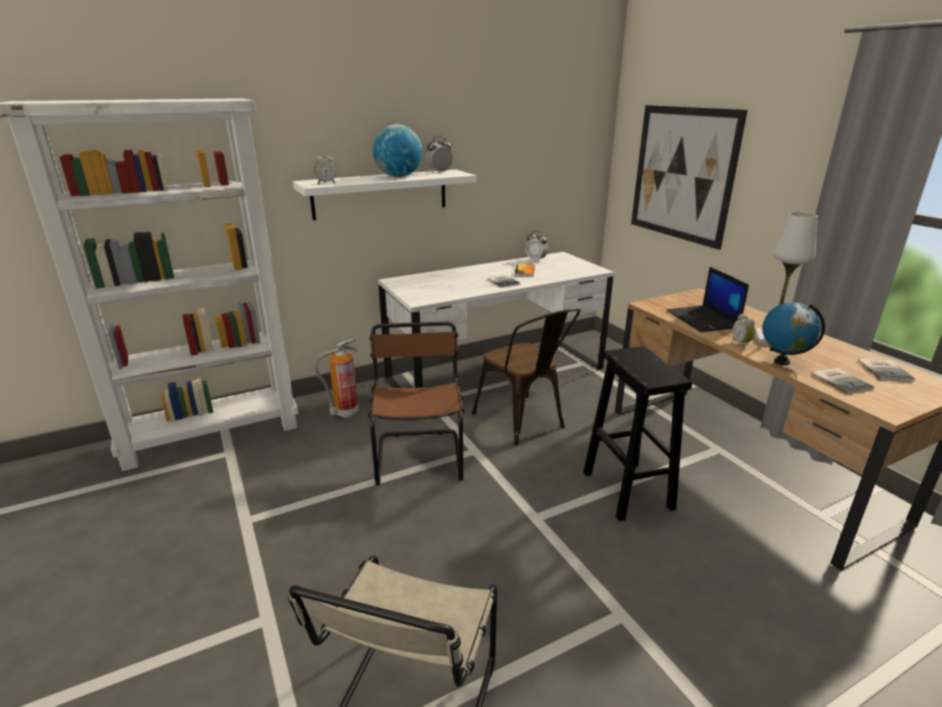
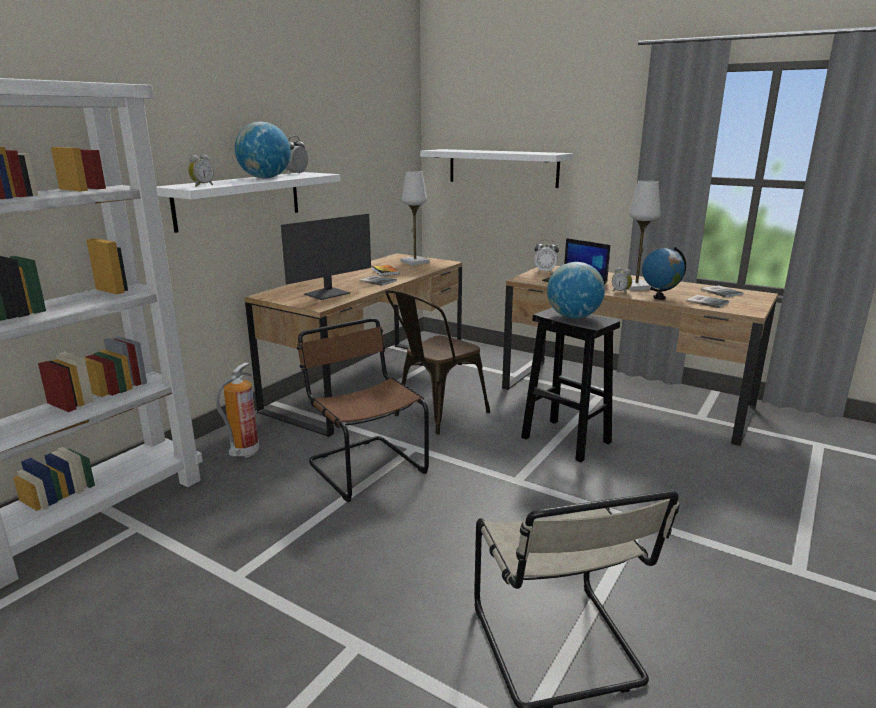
camera: 30 degrees left, 5 degrees down
white desk [378,252,614,388] -> brown desk [244,253,462,437]
brown chair [472,308,581,446] -> brown chair turned 105 degrees clockwise [385,290,490,435]
alarm clock [526,231,548,261] -> alarm clock moved to [534,240,559,273]
picture [631,105,747,250] -> white shelf [420,149,573,188]
none -> monitor [281,214,371,300]
none -> white table lamp [401,171,430,266]
none -> globe [547,262,605,319]

